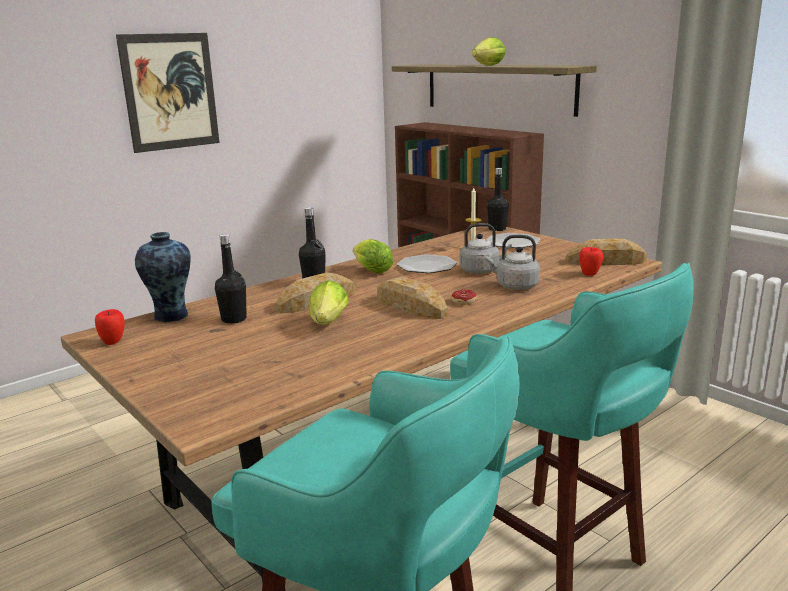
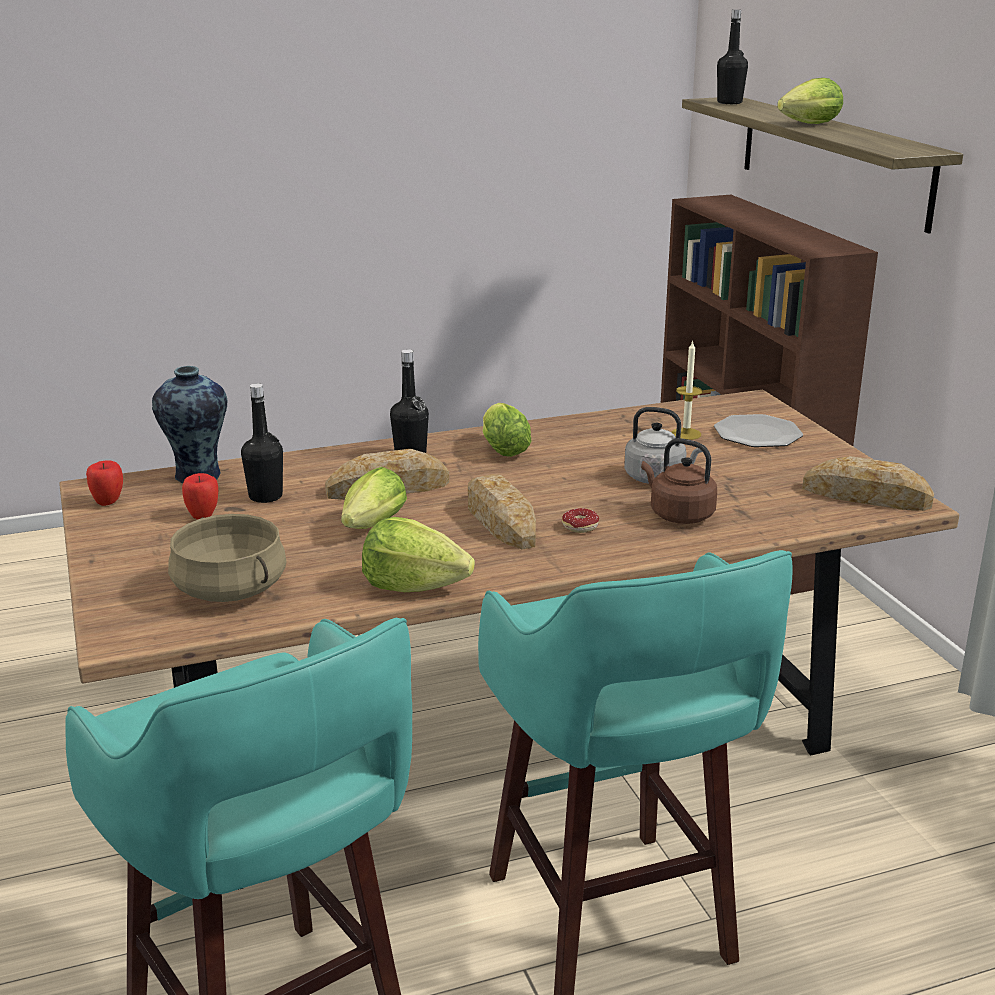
camera: 20 degrees right, 5 degrees up
picture [116,33,220,153] -> none
plate [397,254,457,273] -> none
grey kettle [486,235,540,290] -> brown kettle [641,438,717,524]
black bottle [487,168,509,231] -> black bottle moved to [717,9,748,104]
apple [580,247,603,276] -> apple moved to [182,473,218,520]
none -> beige cooking pot [168,514,286,602]
none -> lettuce [362,517,475,592]

